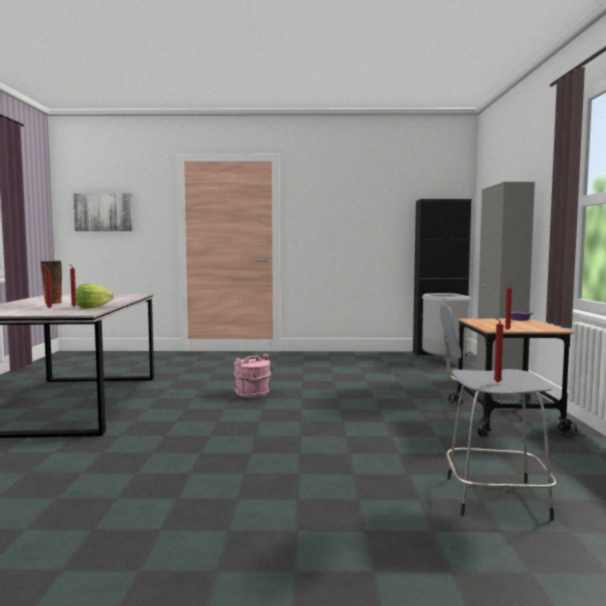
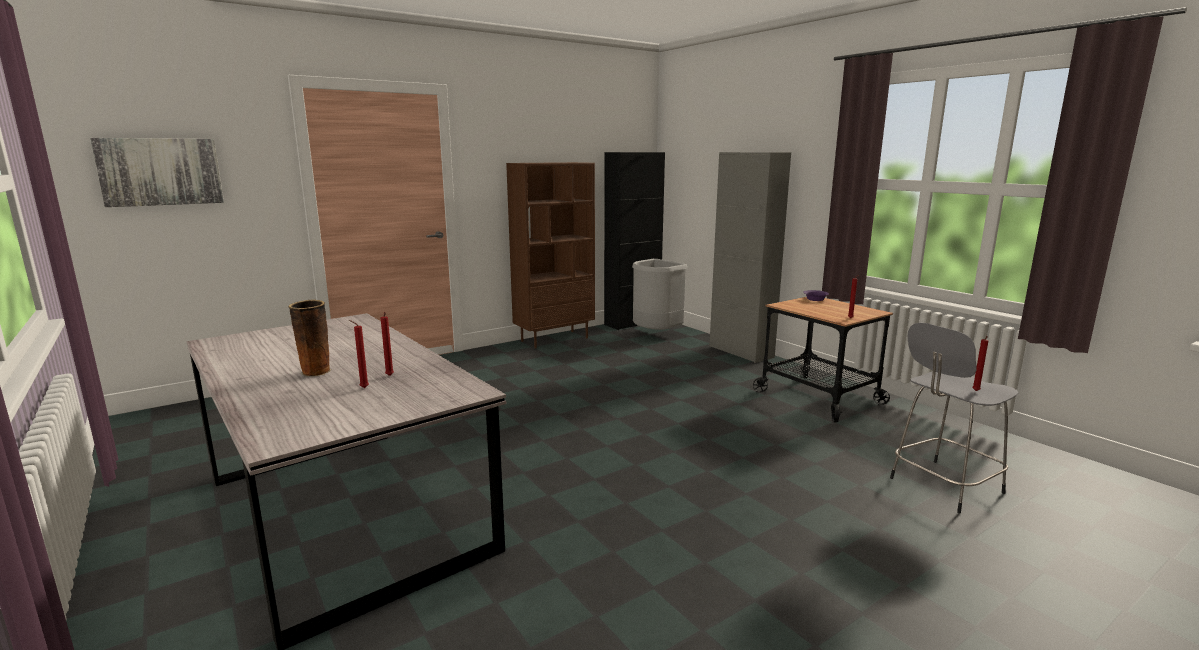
camera: 35 degrees left, 10 degrees up
lettuce [75,284,114,308] -> none
pink bucket [234,354,271,398] -> none
none -> brown bookcase [506,162,595,349]

